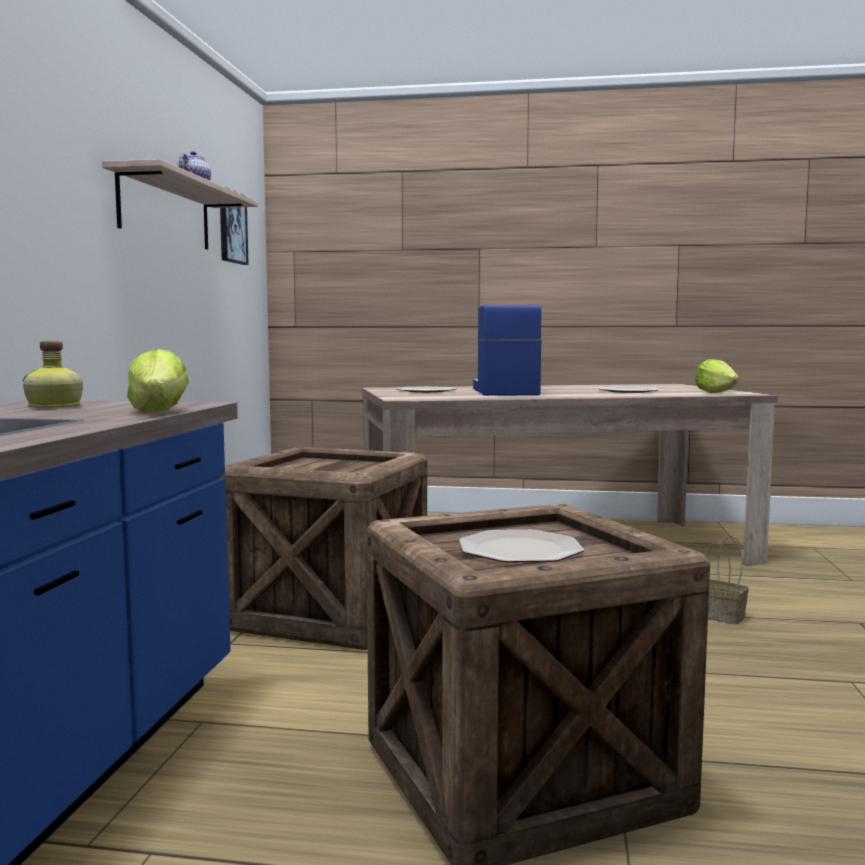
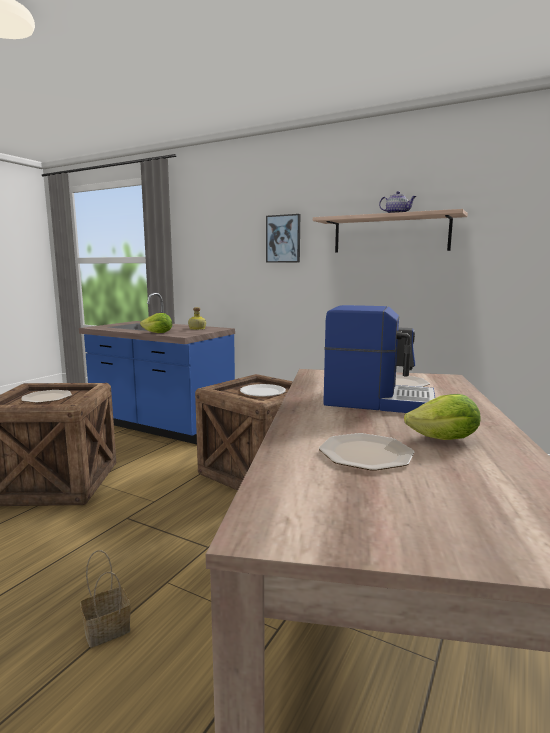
camera: 110 degrees right, 5 degrees up
picture [220,188,249,265] -> picture moved to [266,214,300,263]
lettuce [695,359,739,393] -> lettuce moved to [404,394,481,440]
none -> white plate [240,384,286,397]

